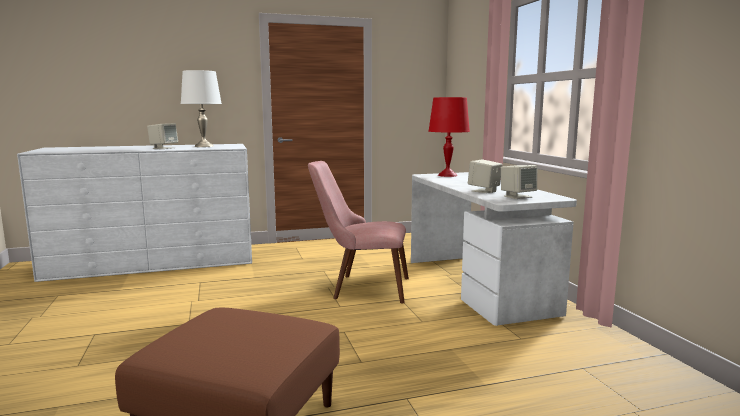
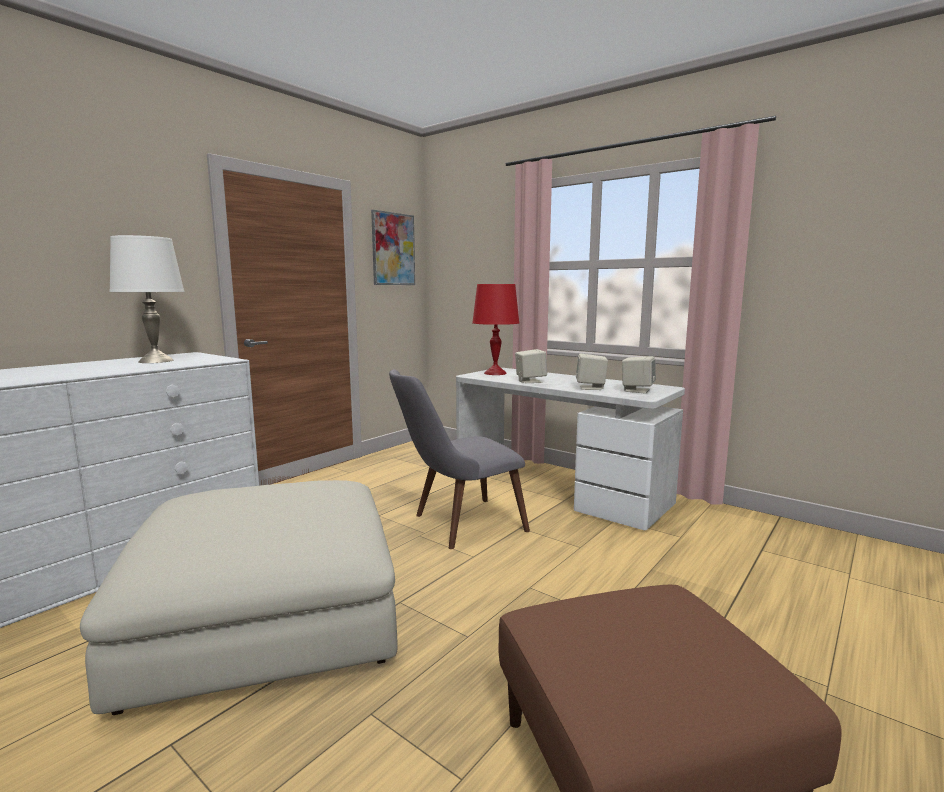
camera: 35 degrees left, 0 degrees up
beige speaker [147,123,178,149] -> beige speaker moved to [515,349,547,383]
pink chair [308,161,409,304] -> grey chair [389,369,530,549]
none -> beige ottoman [80,480,398,715]
none -> picture [371,210,415,285]

